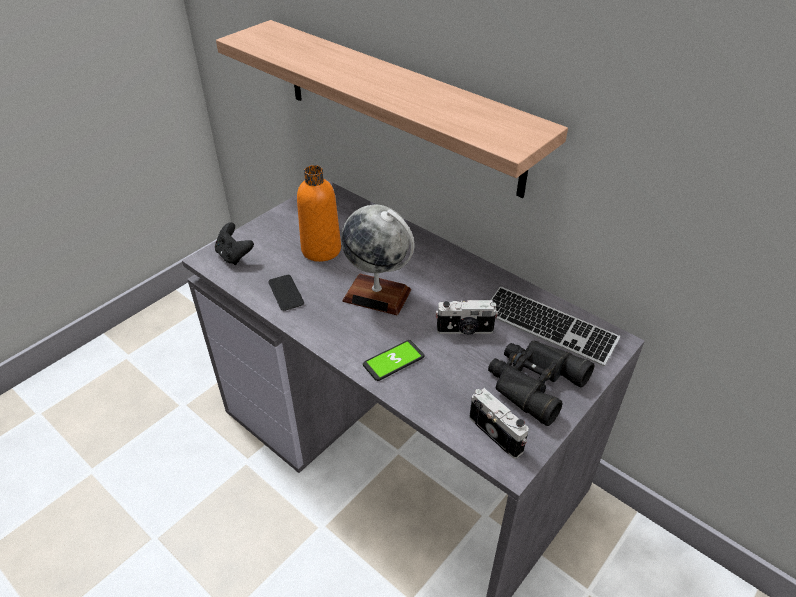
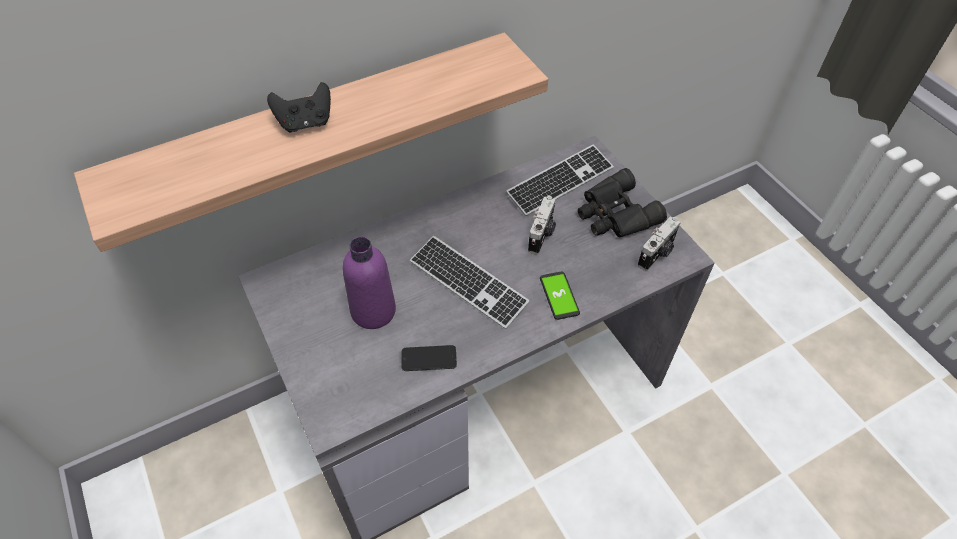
camera: 70 degrees left, 10 degrees up
black game controller [215,222,254,265] -> black game controller moved to [267,82,331,132]
orange bottle [297,165,341,262] -> purple bottle [342,237,396,329]
globe [341,205,415,315] -> keyboard [410,236,530,329]
camera [469,388,529,459] -> camera turned 150 degrees clockwise [637,216,681,271]

